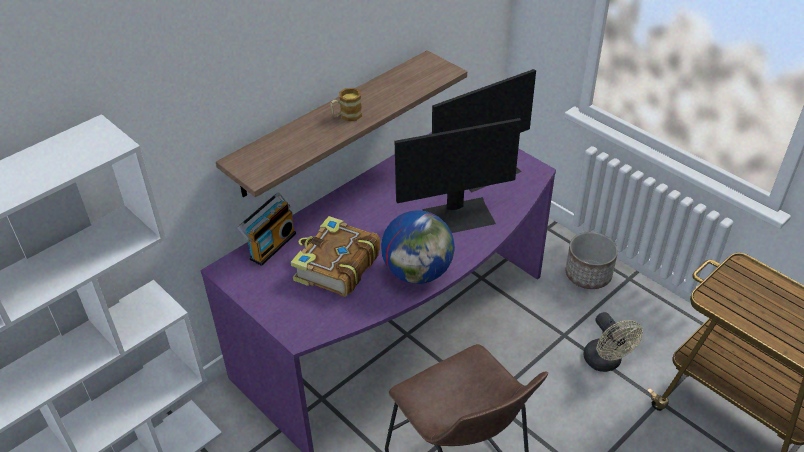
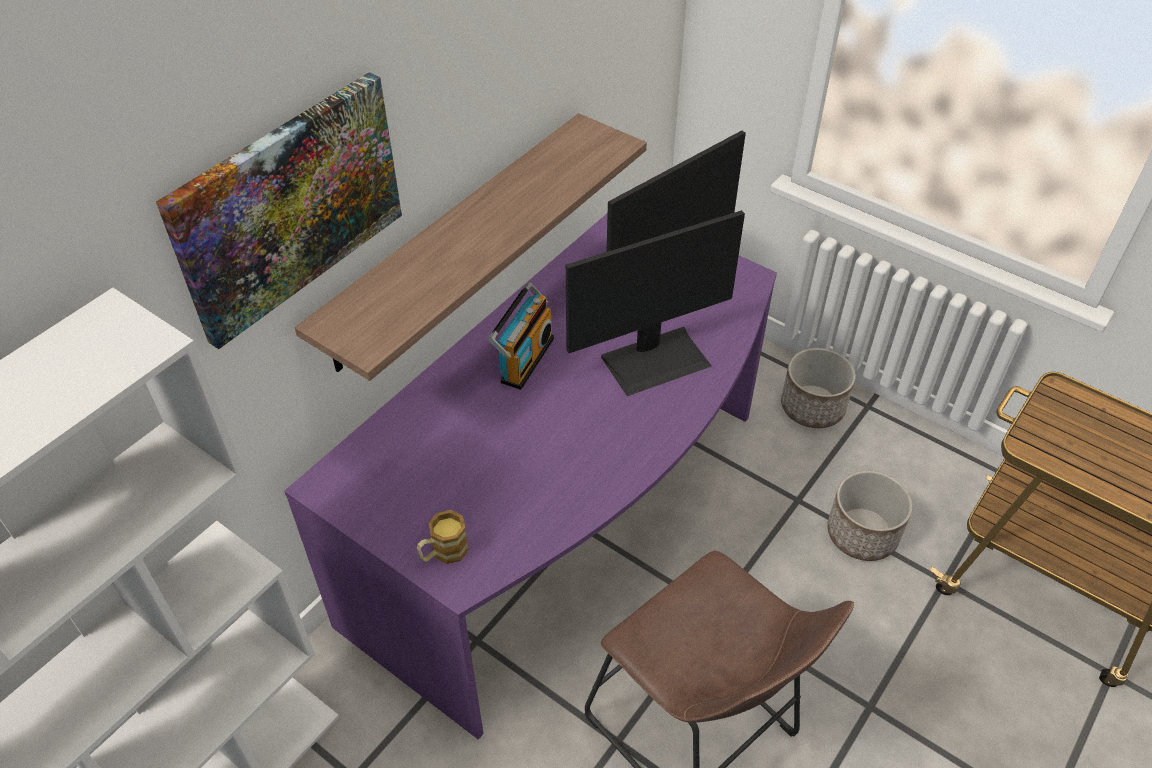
camera: 10 degrees left, 5 degrees up
radio [237,192,296,266] -> radio moved to [488,283,554,390]
book [291,216,380,297] -> none
mug [330,88,362,121] -> mug moved to [417,510,469,564]
globe [381,210,455,284] -> none
beige fan [583,312,643,372] -> planter [827,471,912,561]
none -> picture [156,72,402,349]

